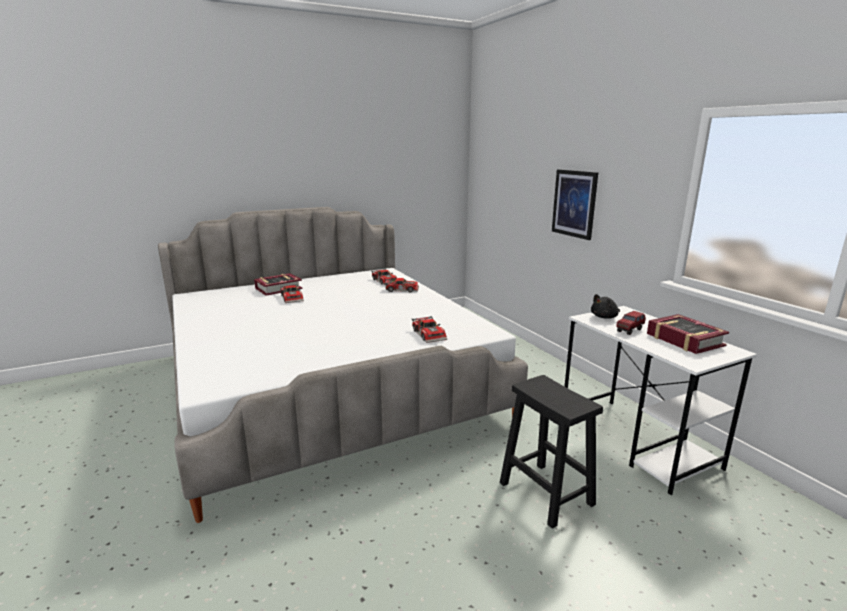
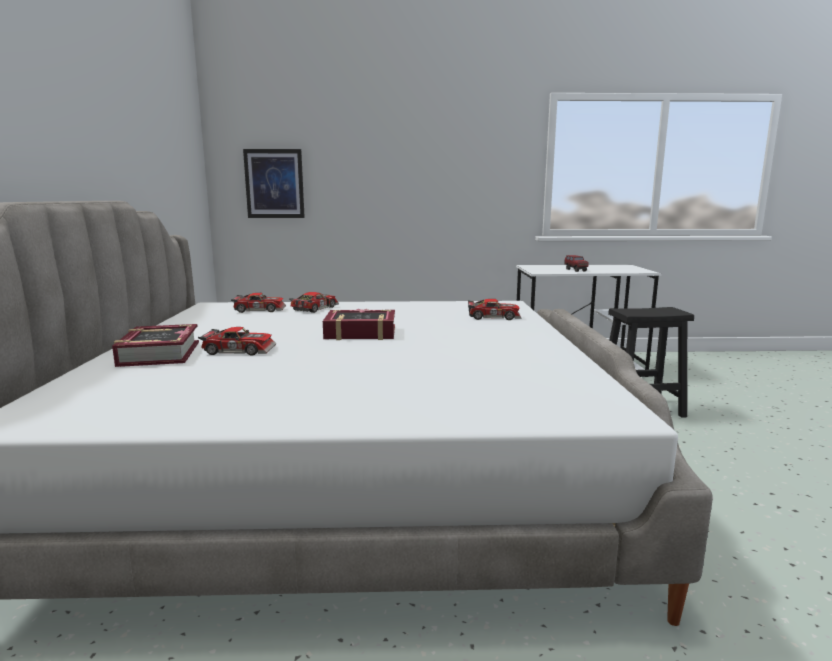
camera: 65 degrees left, 5 degrees down
picture [552,169,598,240] -> picture moved to [243,149,305,218]
black plush toy [591,294,620,319] -> none
book [647,314,729,354] -> book moved to [323,309,395,340]

